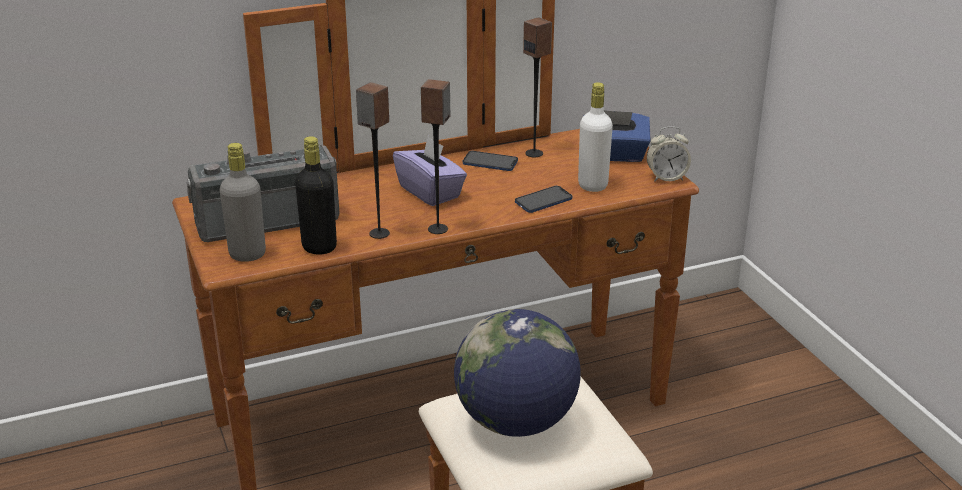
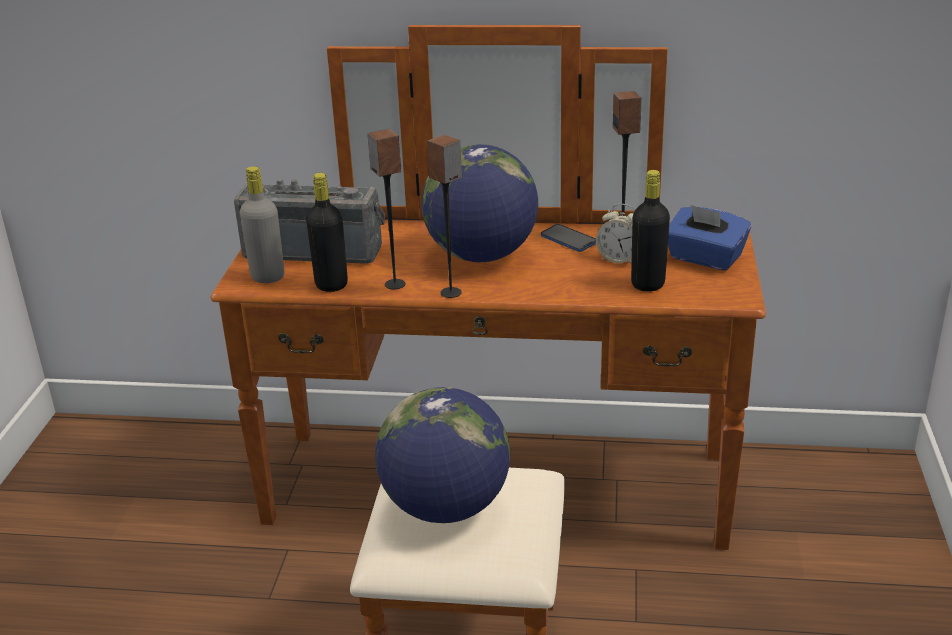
camera: 30 degrees right, 0 degrees up
purple tissue box [393,136,467,206] -> globe [421,144,538,262]
phone [515,186,572,213] -> none
white bottle [578,82,613,192] -> black bottle [631,170,670,292]
alarm clock [647,126,691,182] -> alarm clock moved to [596,204,635,265]

